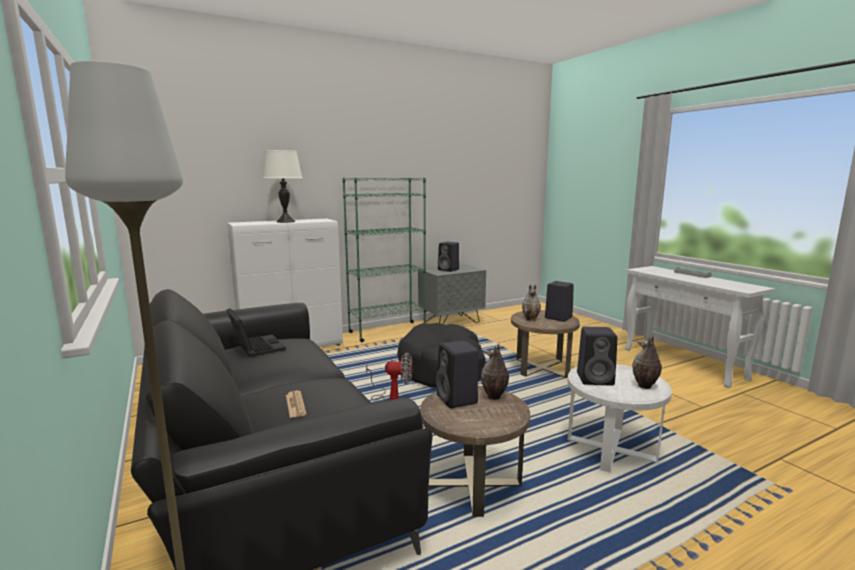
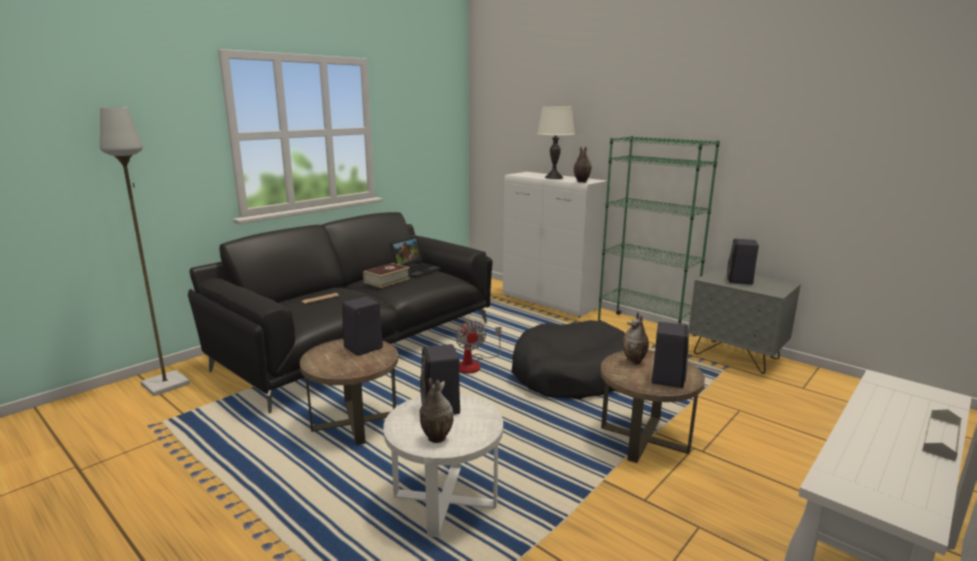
camera: 70 degrees right, 5 degrees up
vase [481,344,509,400] -> vase moved to [574,146,592,183]
none -> book [363,263,410,288]

